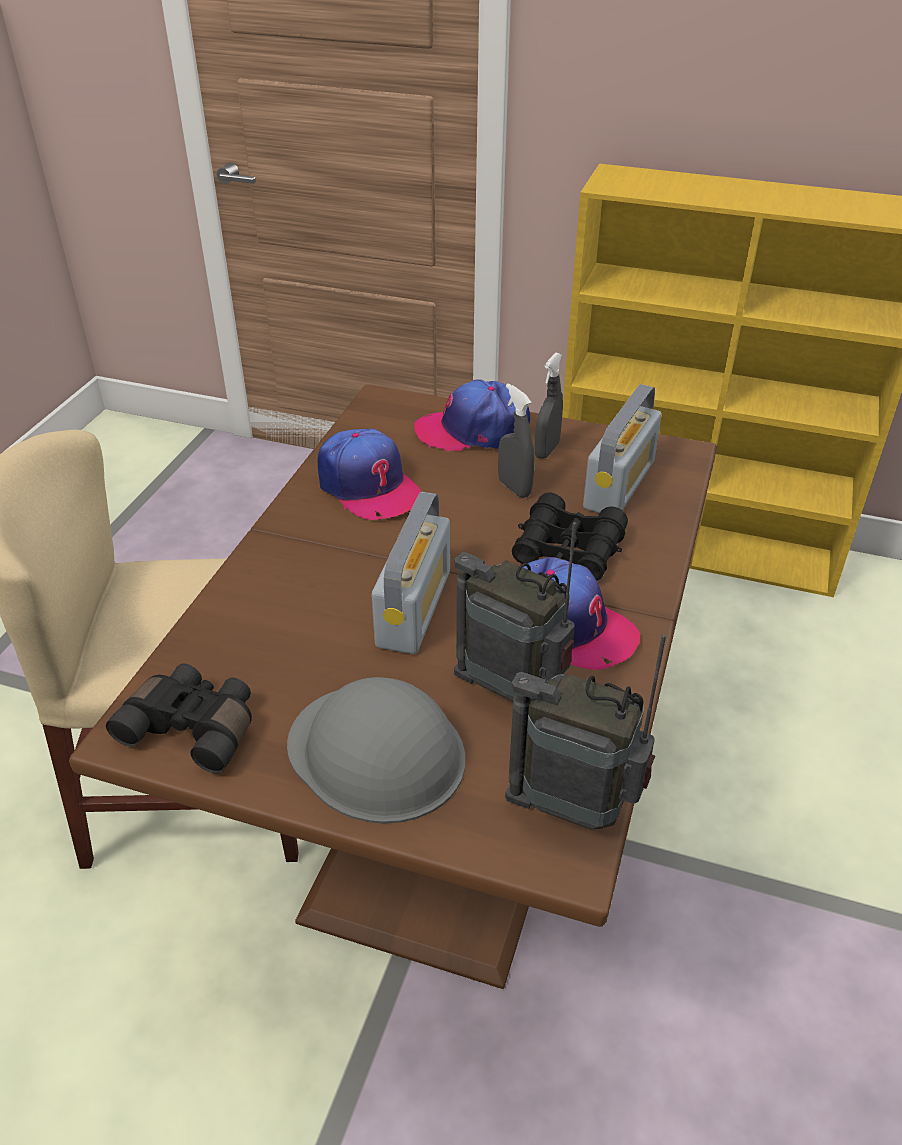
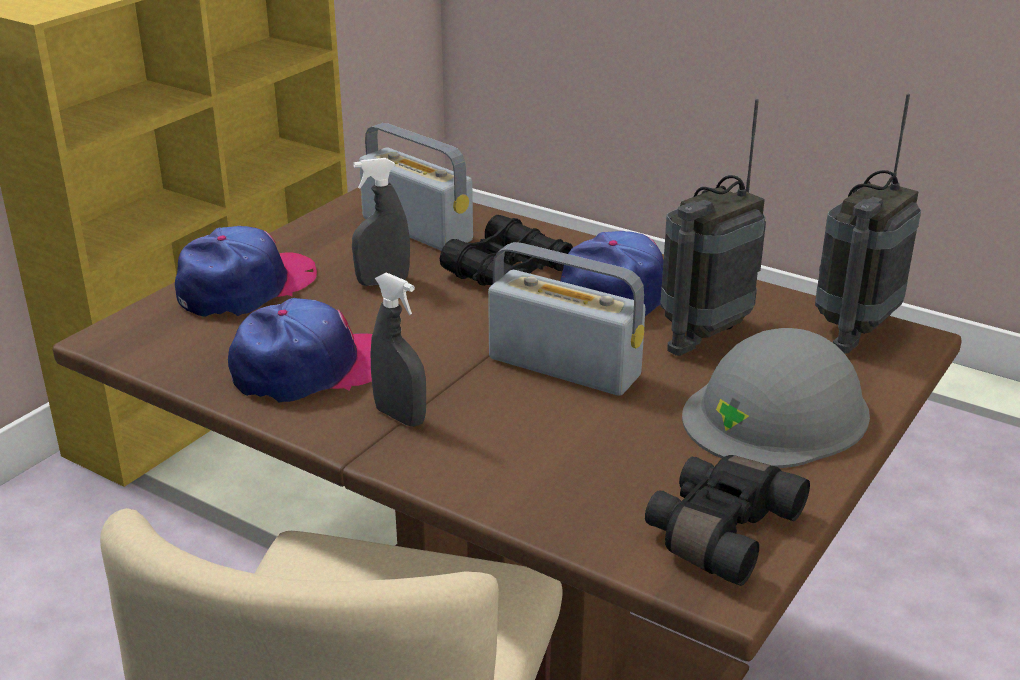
camera: 75 degrees left, 10 degrees down
cap [414,379,530,451] -> cap turned 150 degrees counterclockwise [175,226,317,317]
grey spray bottle [534,353,563,459] -> grey spray bottle moved to [371,272,426,427]

